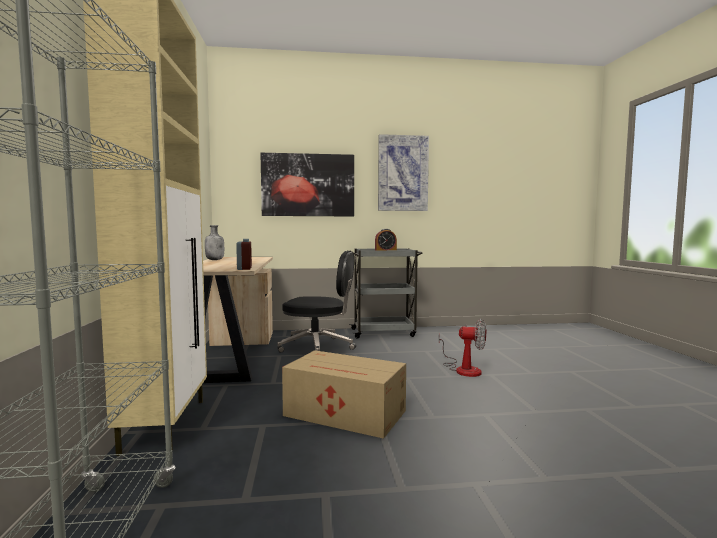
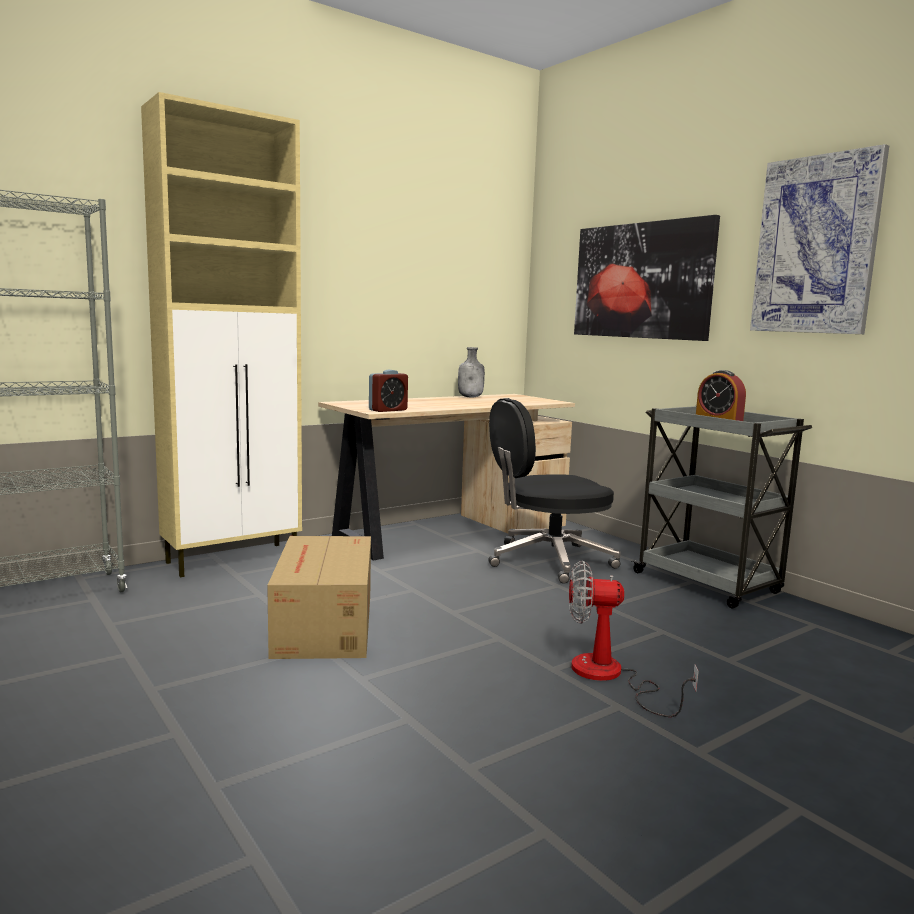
camera: 60 degrees right, 5 degrees up
black office chair [277,251,356,353] -> black office chair turned 90 degrees clockwise [488,398,621,584]
fan [438,319,486,377] -> fan turned 105 degrees clockwise [569,561,699,717]

